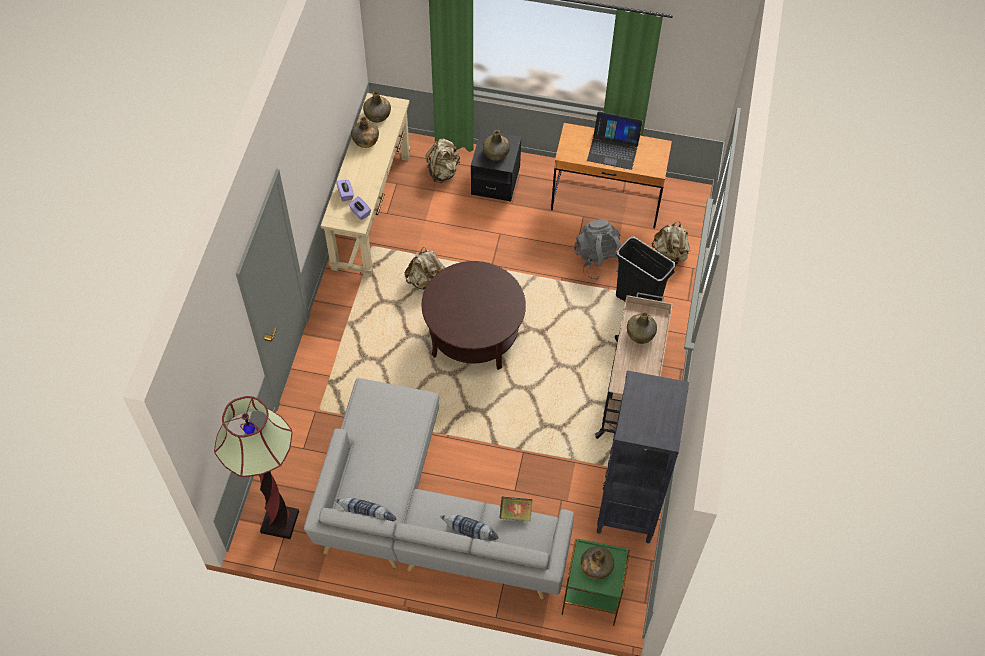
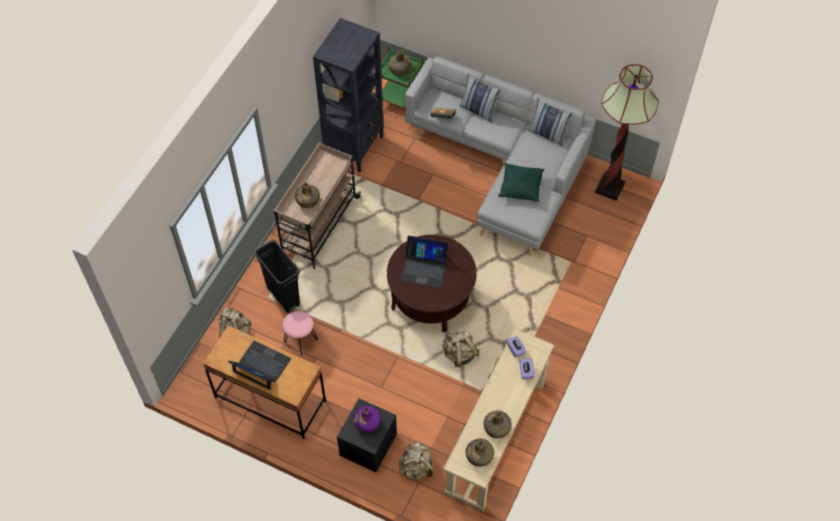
camera: 165 degrees left, 0 degrees up
green bottle [483,130,510,161] -> purple bottle [353,406,381,432]
grey backpack [574,219,621,281] -> pink stool [283,311,318,356]
none -> laptop [400,235,449,288]
none -> green pillow [498,163,544,202]

